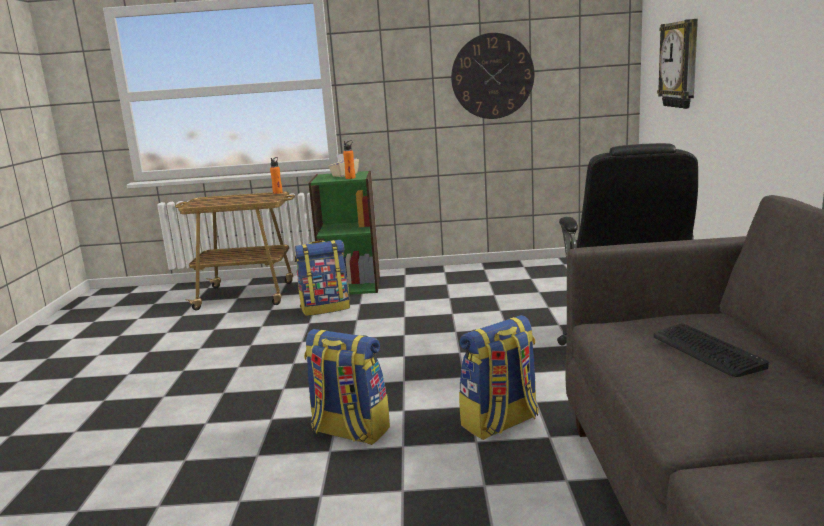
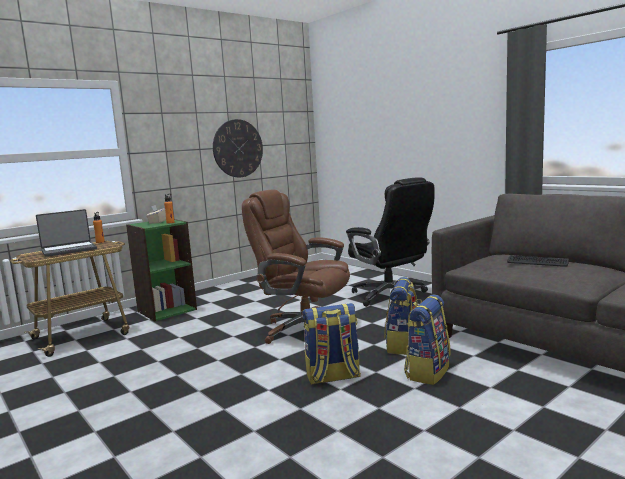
camera: 40 degrees left, 5 degrees down
backpack [295,240,350,316] -> backpack moved to [404,295,451,385]
wall clock [657,19,698,109] -> none
none -> laptop [36,209,97,257]
none -> brown office chair [242,189,350,344]

